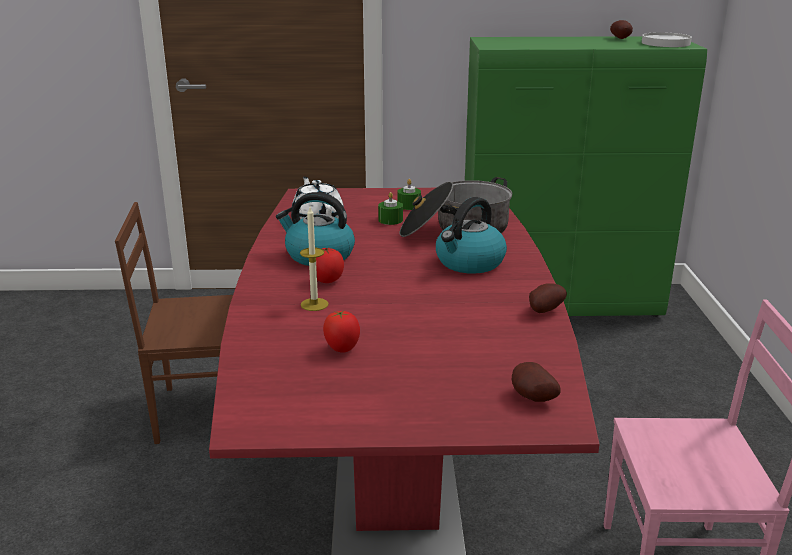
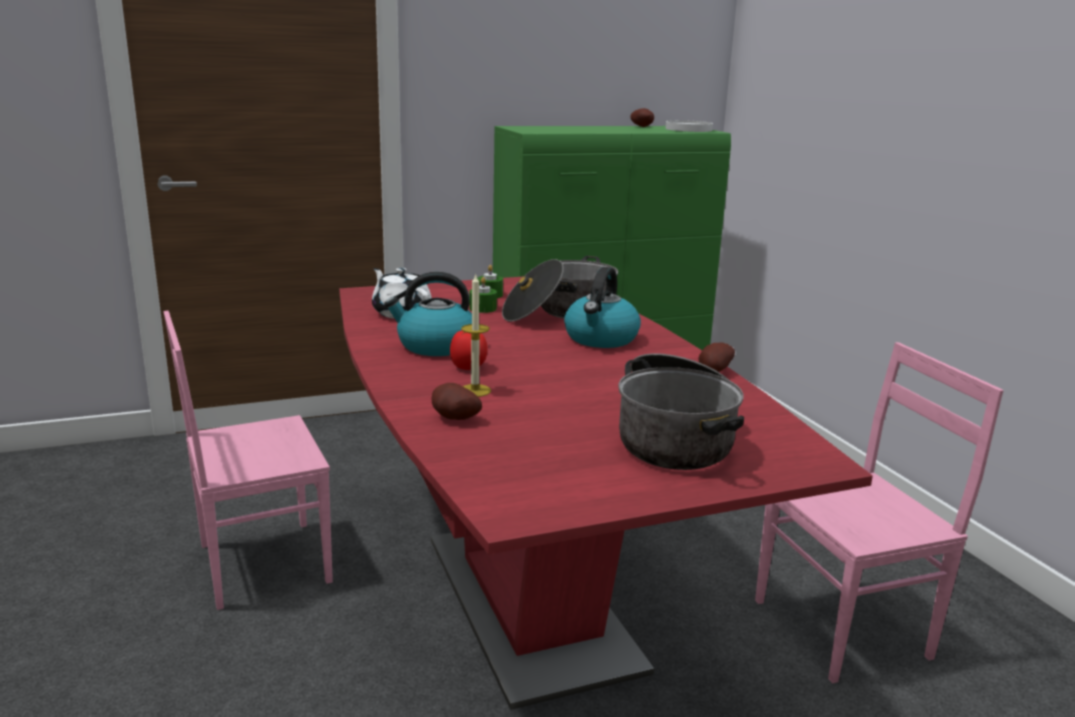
camera: 20 degrees left, 5 degrees down
brown chair [115,202,233,444] -> pink chair [164,310,333,610]
tomato [323,310,360,353] -> none
potato [512,362,561,402] -> potato moved to [431,383,482,420]
none -> cooking pot [618,353,744,470]

